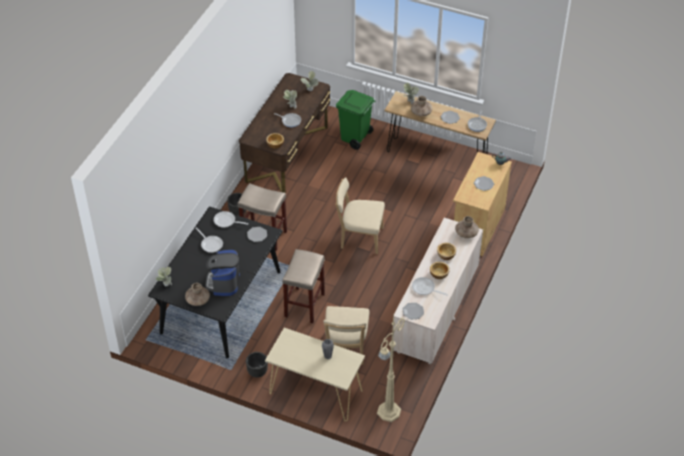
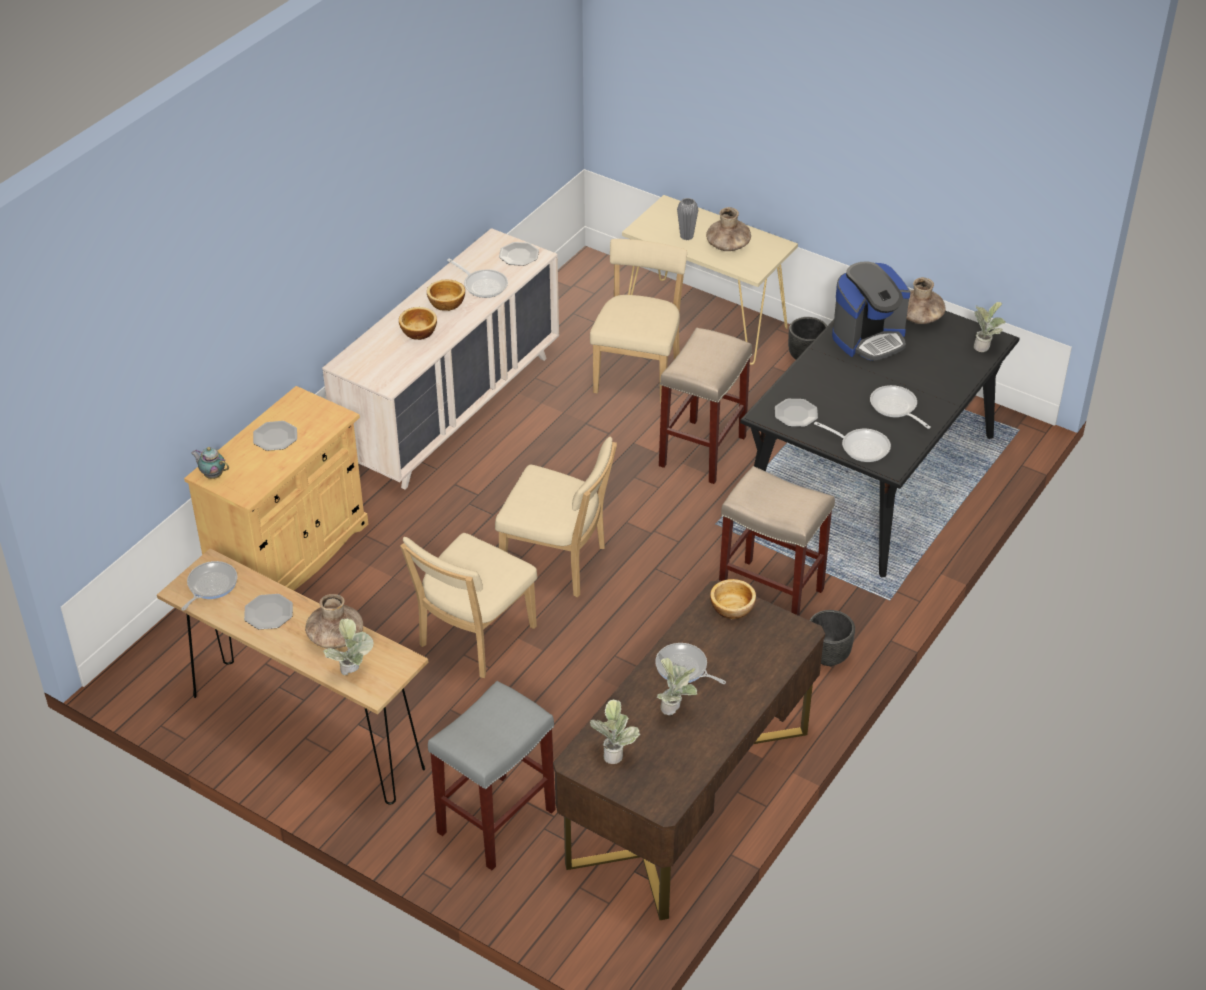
camera: 170 degrees left, 5 degrees down
coffee machine [205,250,240,296] -> coffee machine turned 45 degrees clockwise [832,261,910,361]
green trash can [336,90,375,150] -> grey stool [428,681,555,870]
beige floor lamp [377,316,405,422] -> none
brown vase [455,216,479,238] -> brown vase moved to [706,207,751,251]
none -> beige chair [400,533,538,678]

